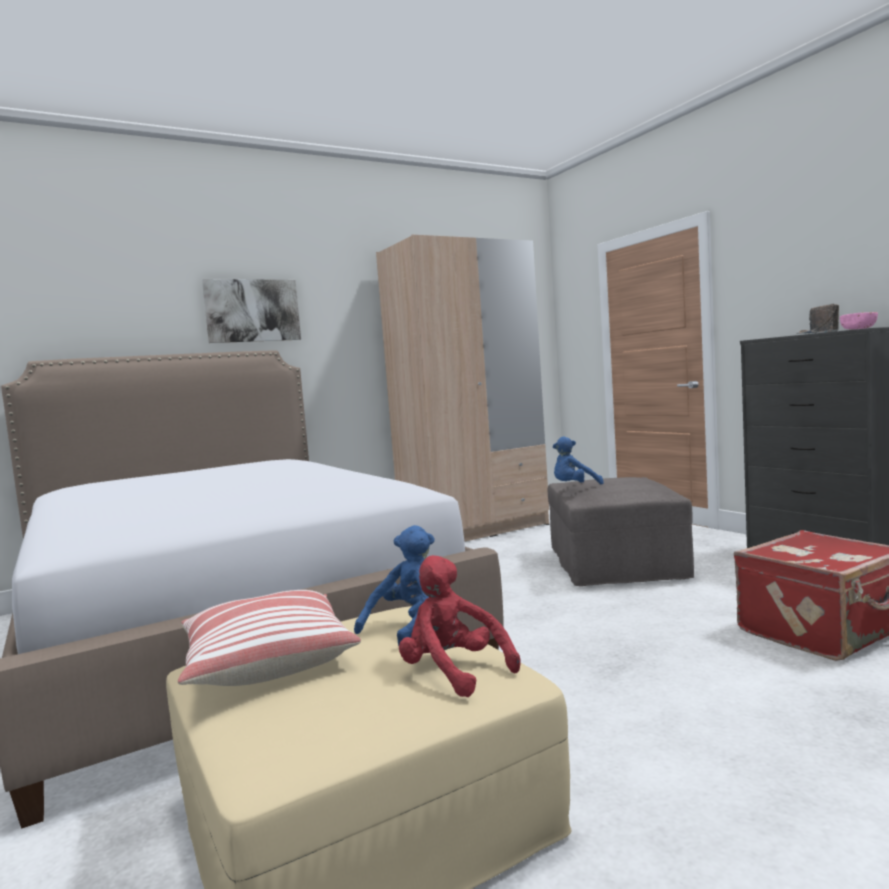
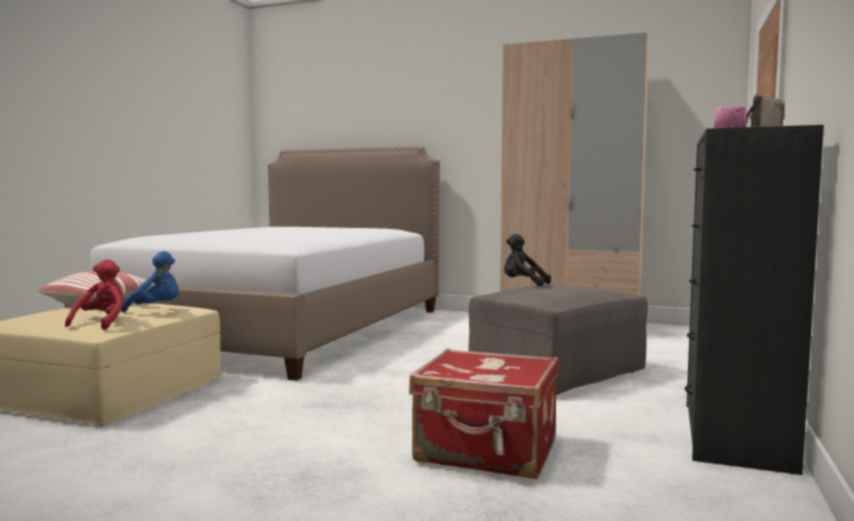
camera: 50 degrees right, 0 degrees up
picture [202,279,301,343] -> none
blue plush toy [553,437,603,484] -> black plush toy [504,234,551,286]

